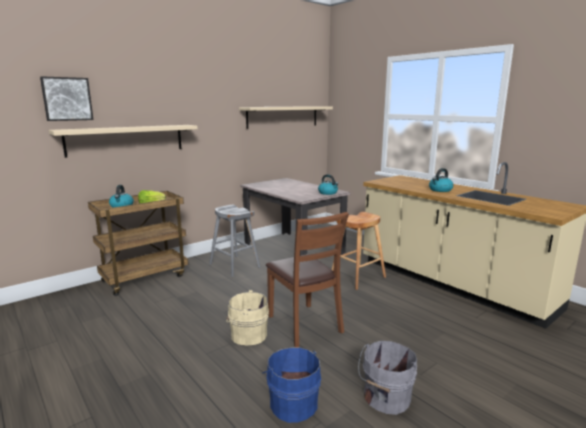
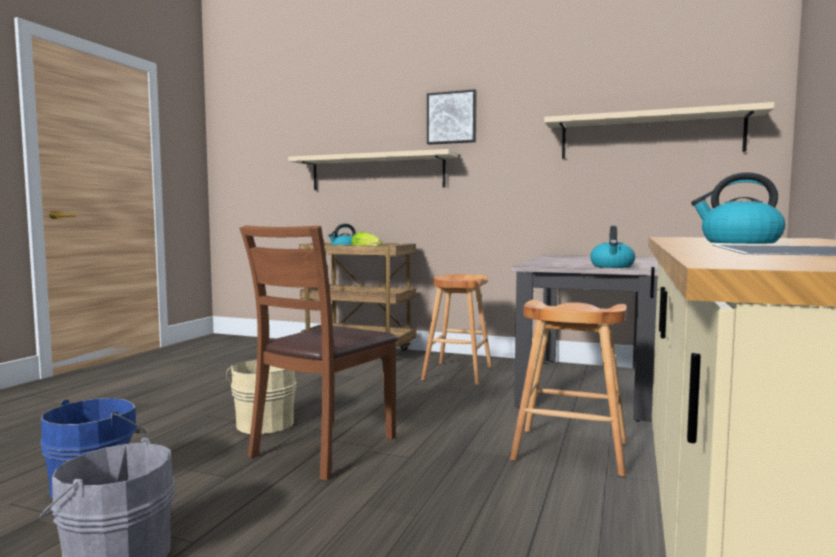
camera: 60 degrees right, 10 degrees down
picture [40,76,93,121] -> picture moved to [427,89,477,145]
grey stool [209,205,260,277] -> brown stool [421,274,492,385]

